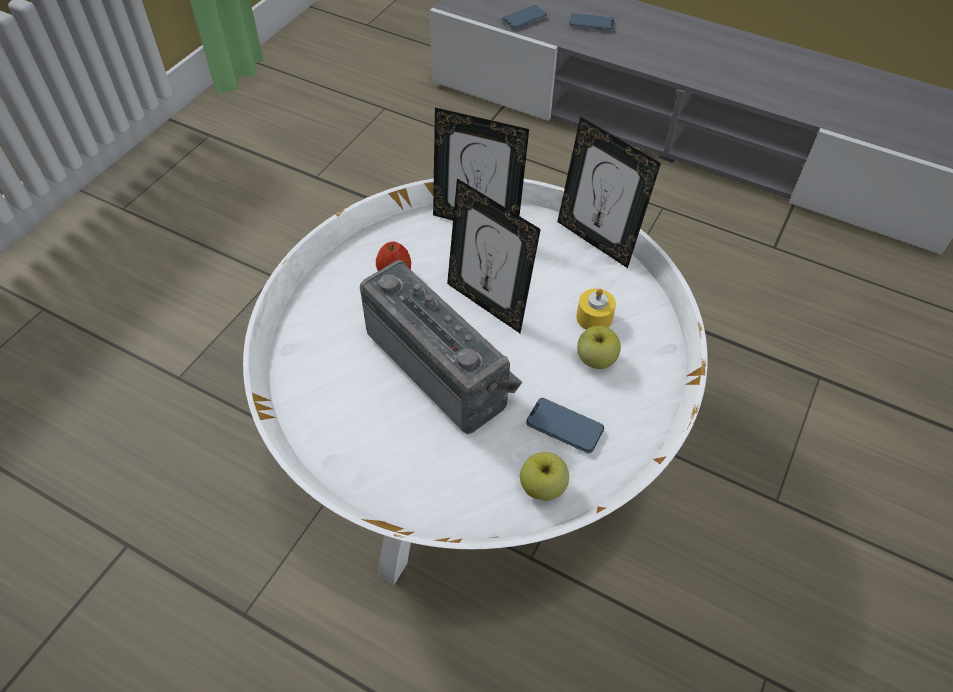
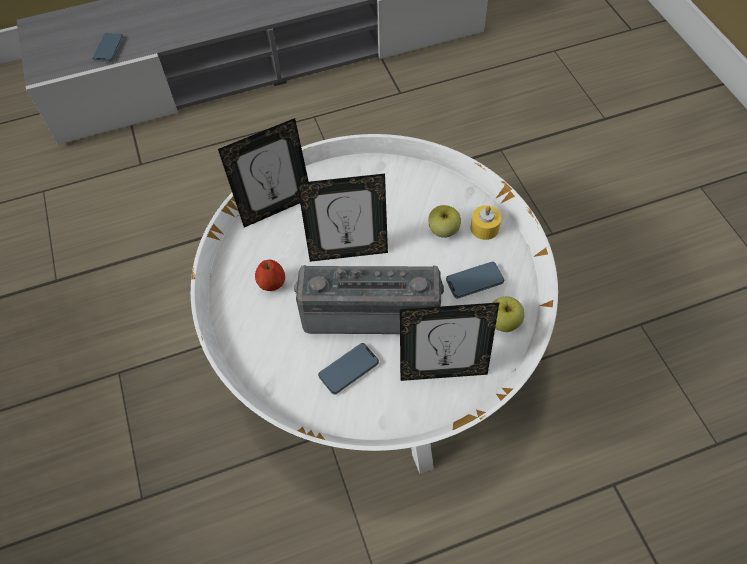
camera: 45 degrees left, 5 degrees up
picture frame [557,117,661,268] -> picture frame moved to [400,302,499,381]
phone [569,13,614,31] -> phone moved to [318,343,379,395]
yellow candle [576,289,616,329] -> yellow candle moved to [471,205,501,240]

